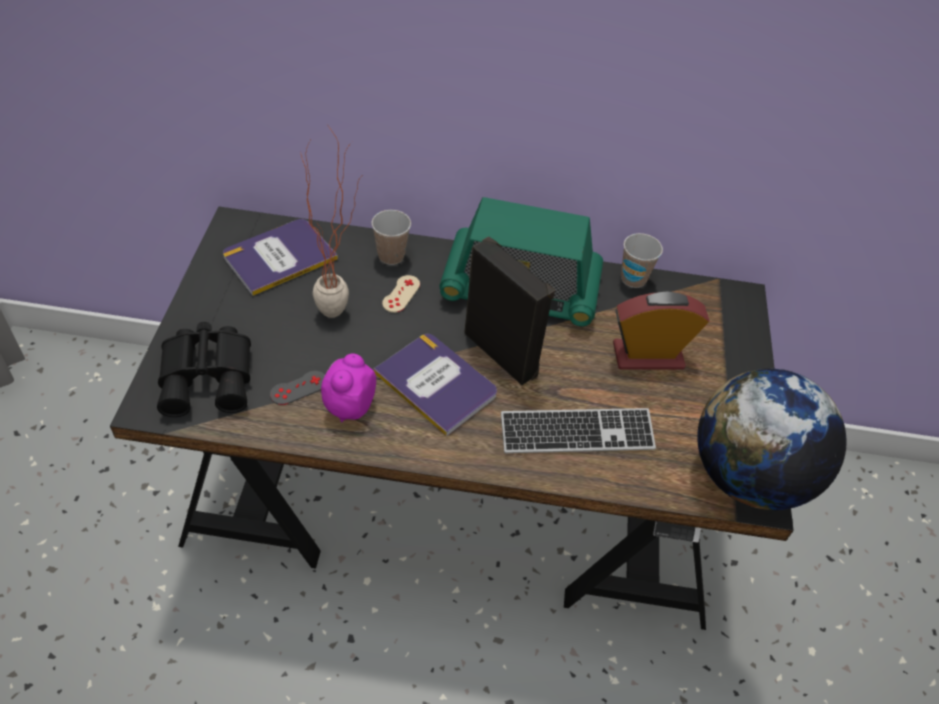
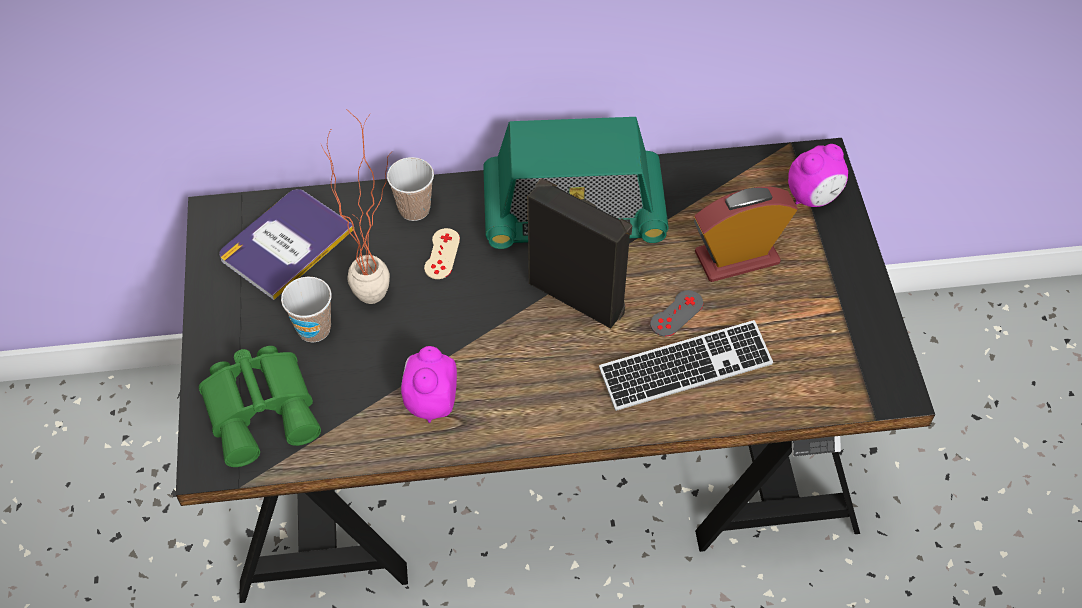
camera: 10 degrees left, 5 degrees up
black binoculars [157,322,251,417] -> green binoculars [199,346,321,467]
grey game controller [270,371,325,405] -> grey game controller moved to [650,290,703,337]
book [374,334,497,436] -> none
cup [621,233,663,288] -> cup moved to [281,277,332,343]
globe [697,368,846,510] -> none
none -> alarm clock [788,144,848,207]

